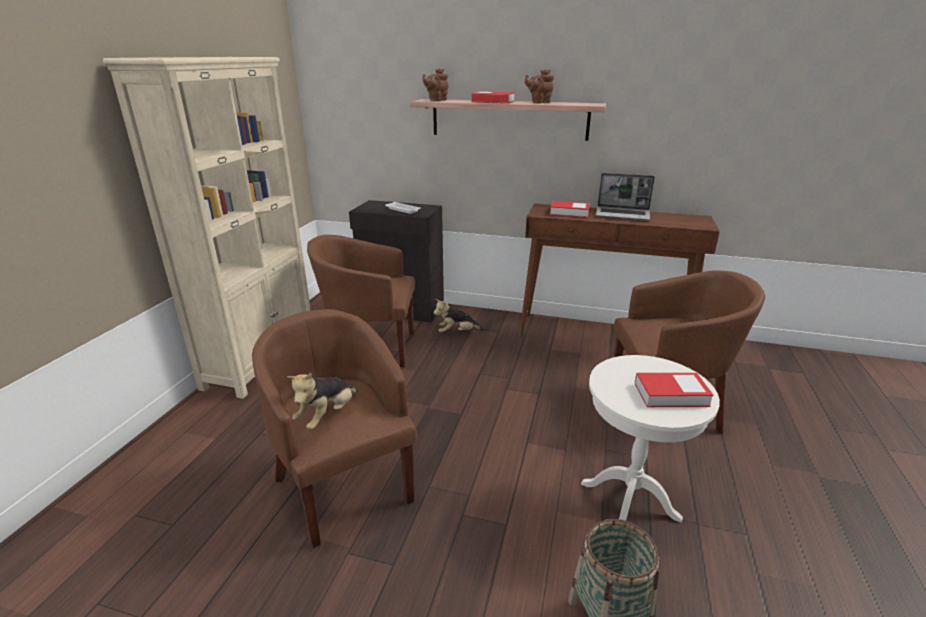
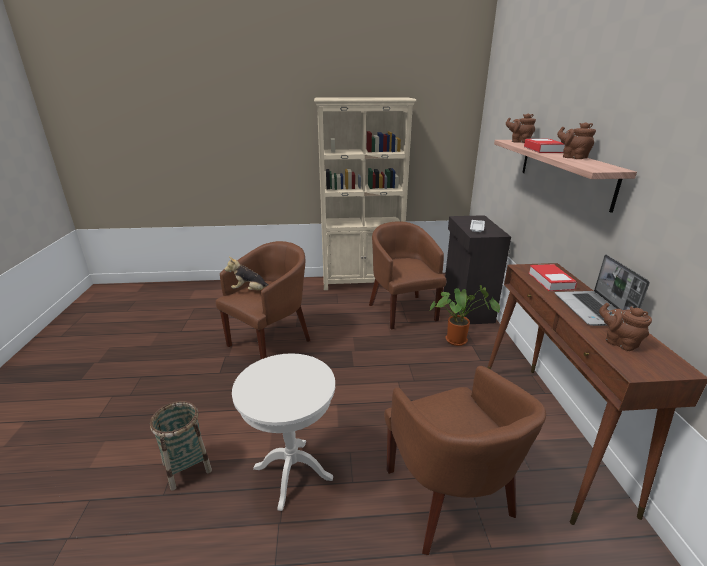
camera: 70 degrees right, 0 degrees up
plush toy [433,299,484,332] -> potted plant [430,285,500,346]
book [635,373,714,407] -> none
none -> brown teapot [599,303,652,351]

